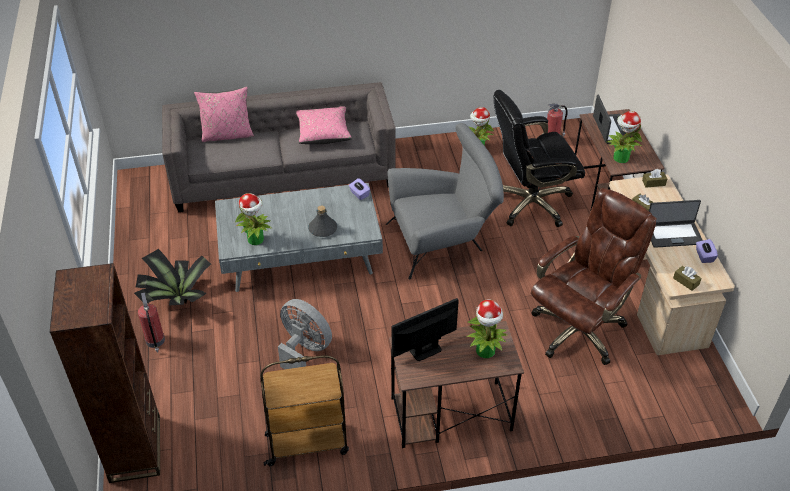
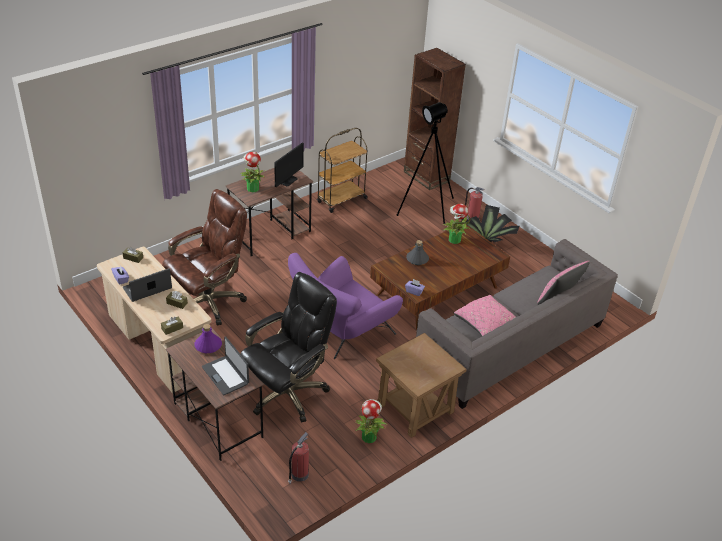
camera: 150 degrees right, 5 degrees down
grey coffee table [215,183,383,292] -> brown coffee table [370,224,510,329]
grey fan [278,299,332,369] -> none
grey armchair [386,123,504,280] -> purple armchair [288,253,403,359]
brown office chair [531,188,657,365] -> brown office chair turned 150 degrees counterclockwise [162,189,247,326]
potted plant [607,111,642,163] -> purple bottle [194,324,222,353]
none -> brown side table [376,333,467,438]
none -> black floor lamp [396,102,454,224]

